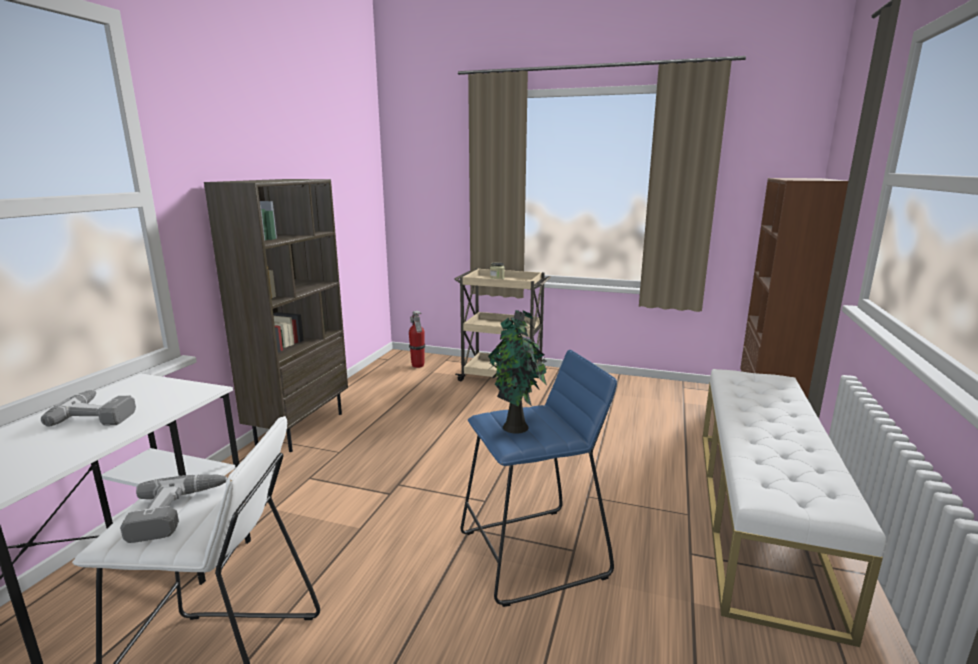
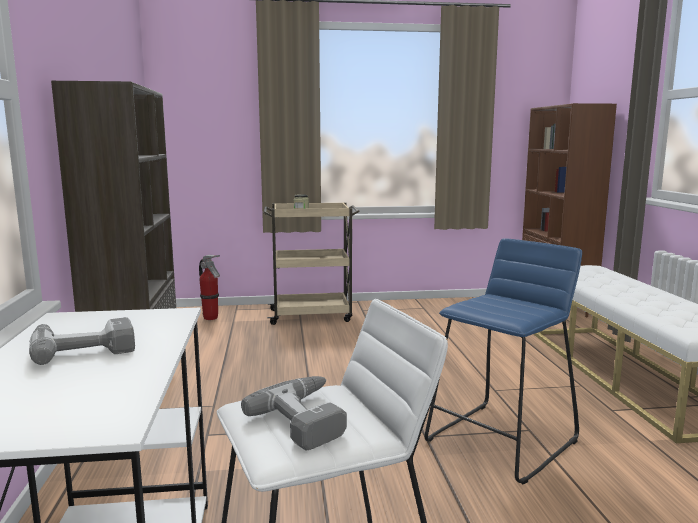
camera: 25 degrees left, 5 degrees down
potted plant [488,310,547,434] -> none

